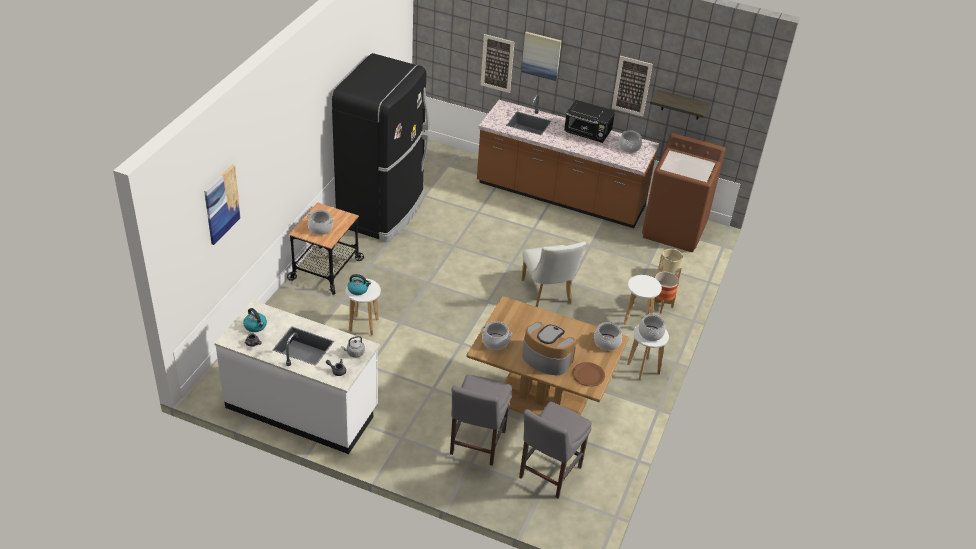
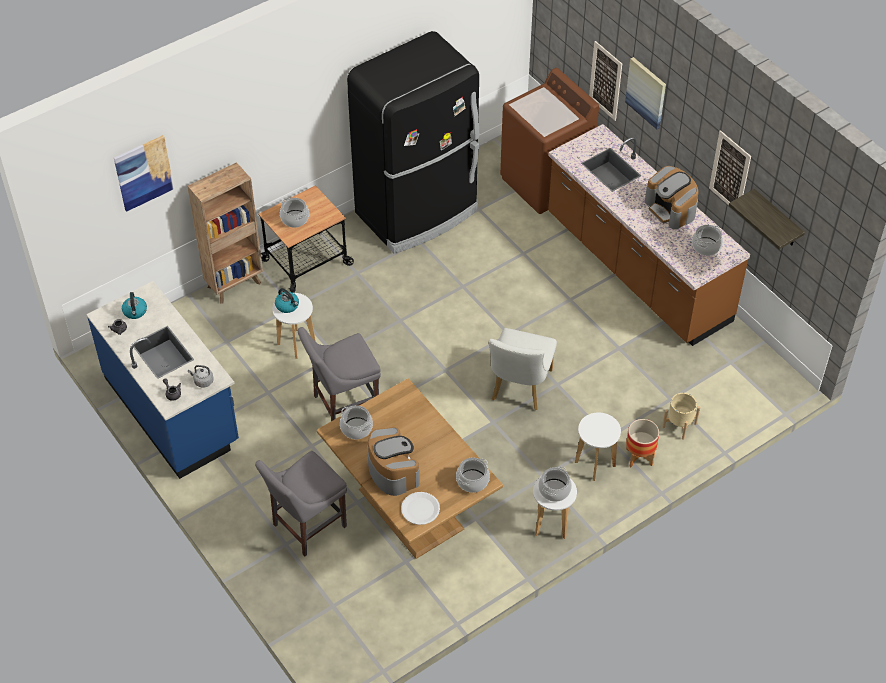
camera: 35 degrees right, 10 degrees up
white counter [214,300,380,454] -> blue counter [86,281,239,479]
grey chair [519,401,592,498] -> grey chair moved to [298,327,381,421]
black microwave [564,100,615,143] -> coffee machine [645,166,699,230]
brown plate [572,362,605,386] -> white plate [401,492,440,525]
brown washing machine [642,133,726,252] -> brown washing machine moved to [500,68,599,214]
none -> brown bookcase [187,162,263,304]

